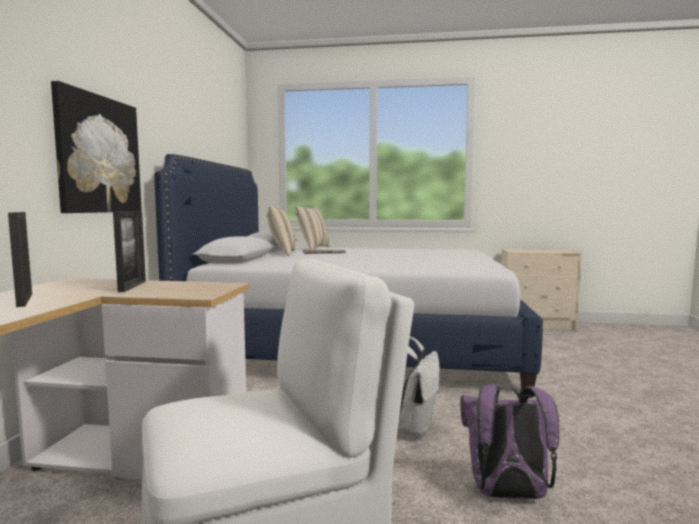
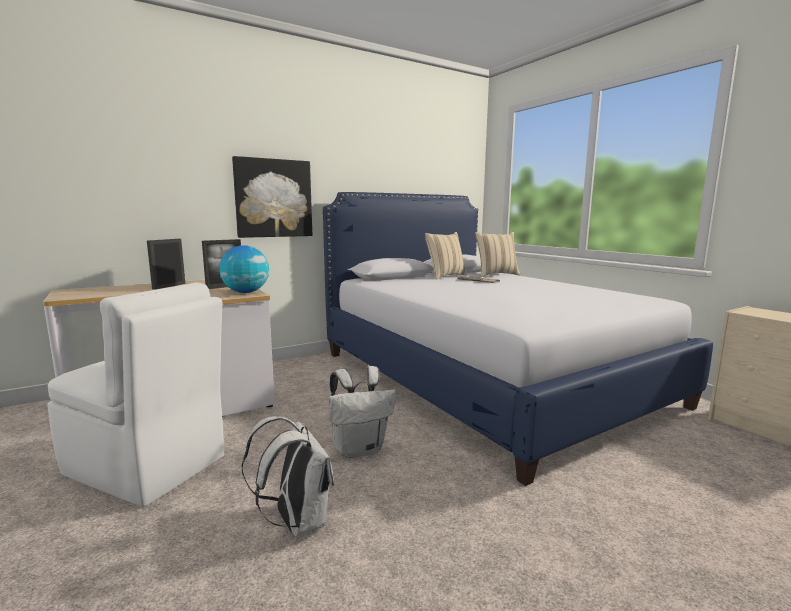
camera: 50 degrees right, 5 degrees up
purple backpack [460,384,559,499] -> white backpack [242,416,334,537]
none -> globe [219,245,269,293]

